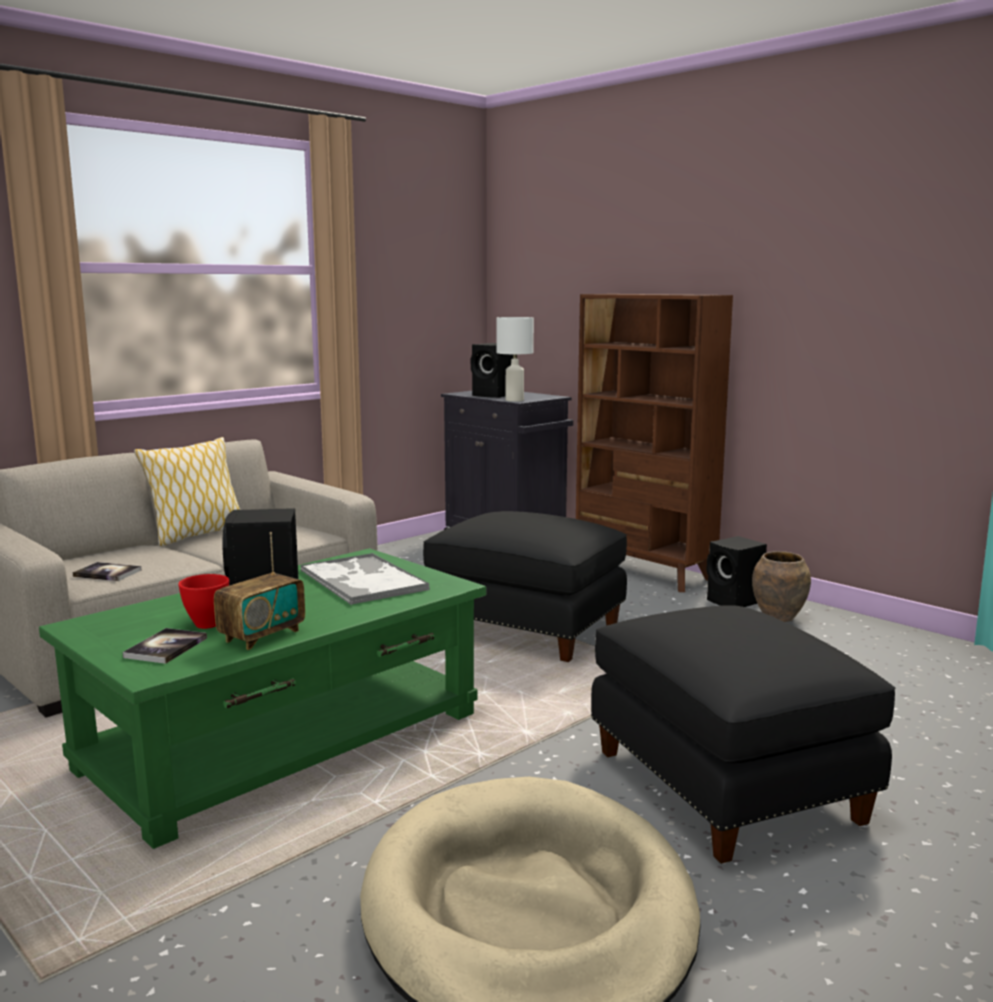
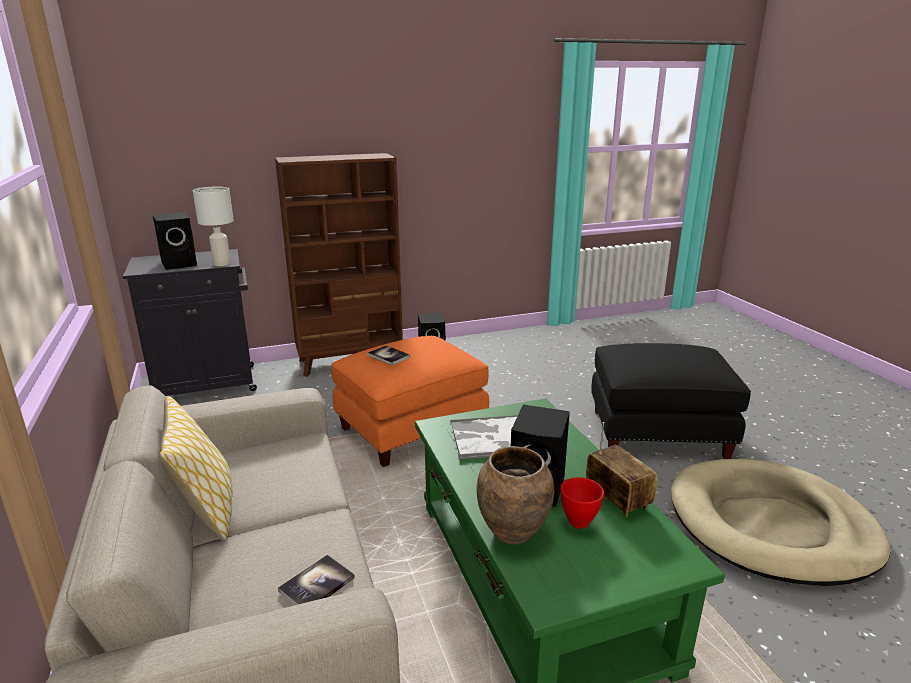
camera: 65 degrees left, 10 degrees up
book [123,628,207,664] -> book moved to [367,345,410,365]
black ottoman [423,511,627,662] -> orange ottoman [331,336,489,467]
brown vase [752,551,811,622] -> brown vase moved to [477,446,554,544]

